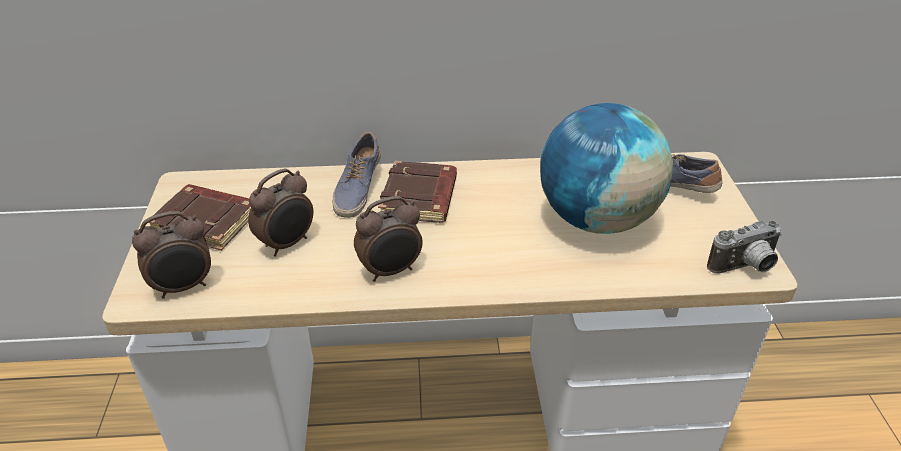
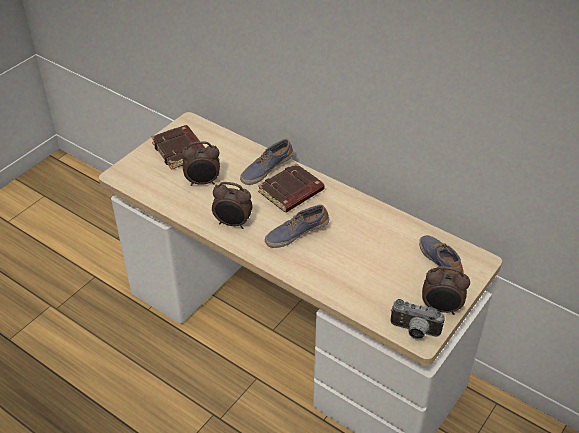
camera: 40 degrees right, 5 degrees up
alarm clock [132,211,211,299] -> alarm clock moved to [422,266,470,315]
globe [540,103,673,234] -> none
none -> shoe [265,205,329,248]

